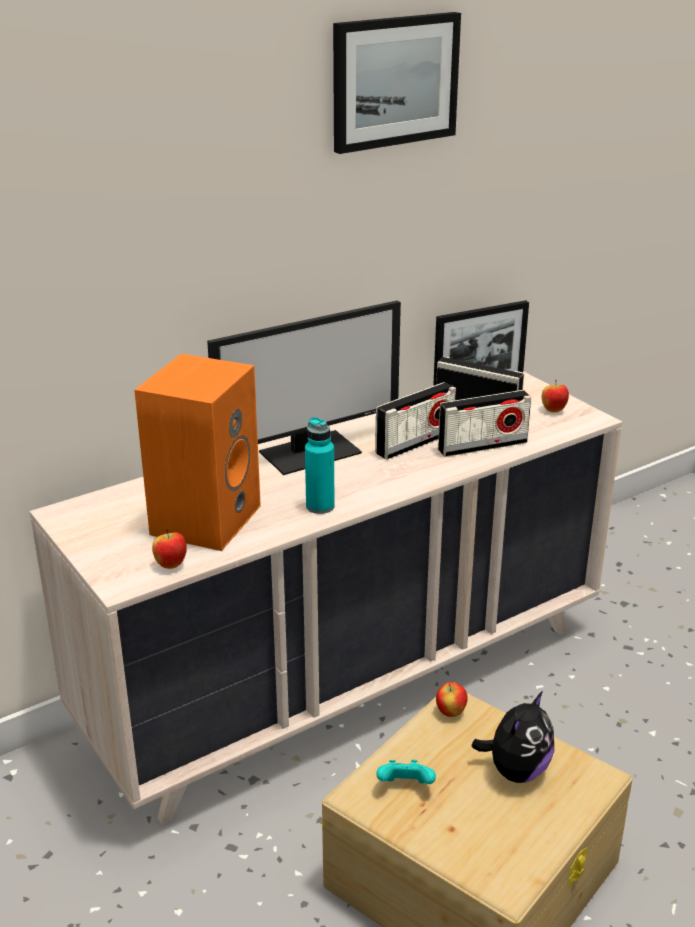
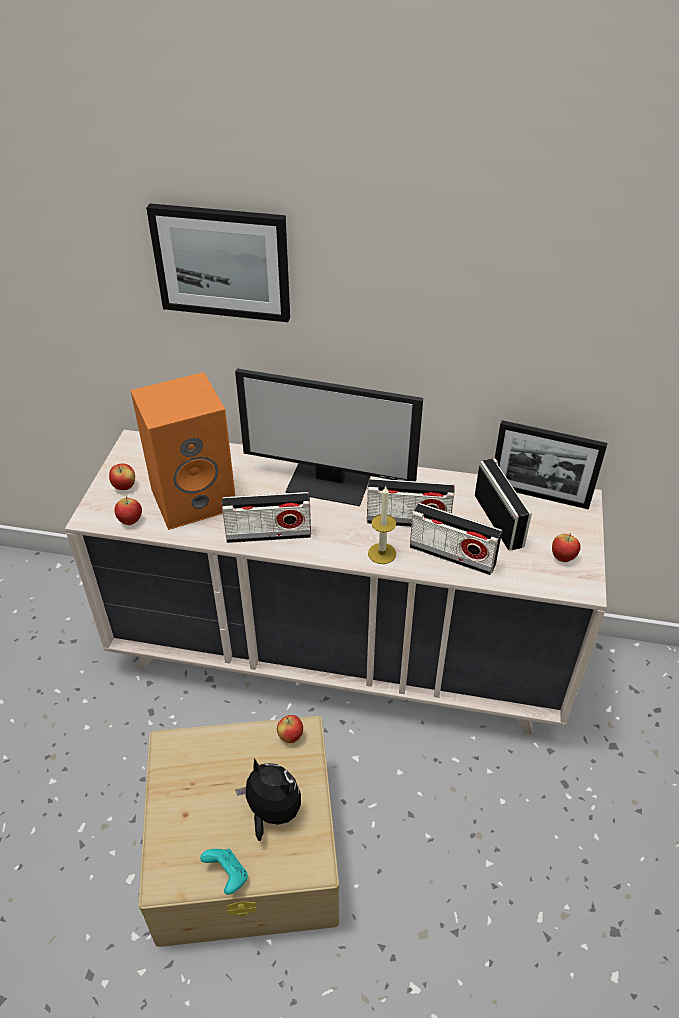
camera: 45 degrees right, 15 degrees up
turquoise bottle [305,417,335,514] -> radio [222,492,311,543]
picture [333,12,461,154] -> picture moved to [146,204,290,322]
turquoise game controller [377,760,436,784] -> turquoise game controller moved to [200,849,248,895]
plush toy [471,691,554,783] -> plush toy turned 135 degrees counterclockwise [235,758,301,841]
none -> apple [109,463,135,490]
none -> candle [368,486,396,564]

